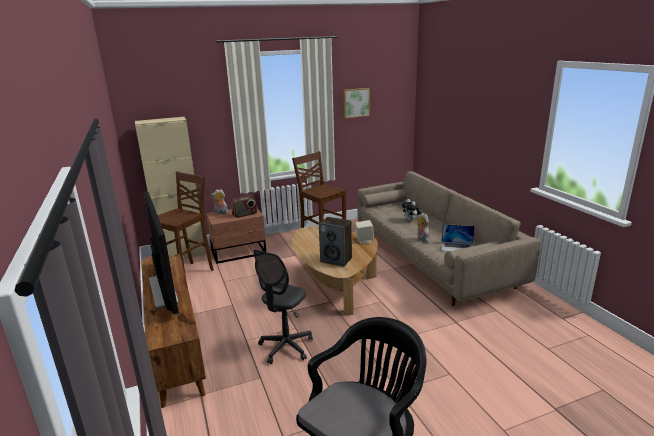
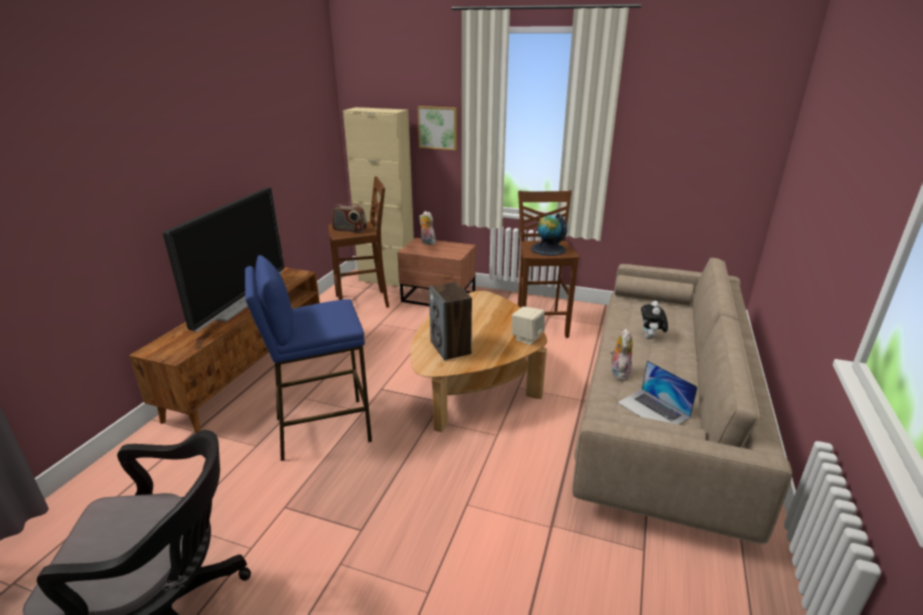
camera: 40 degrees right, 5 degrees up
radio [232,194,257,218] -> radio moved to [332,202,367,232]
grey office chair [254,250,313,364] -> blue stool [245,255,372,461]
picture [344,88,370,118] -> picture moved to [418,106,457,150]
none -> globe [531,213,567,256]

